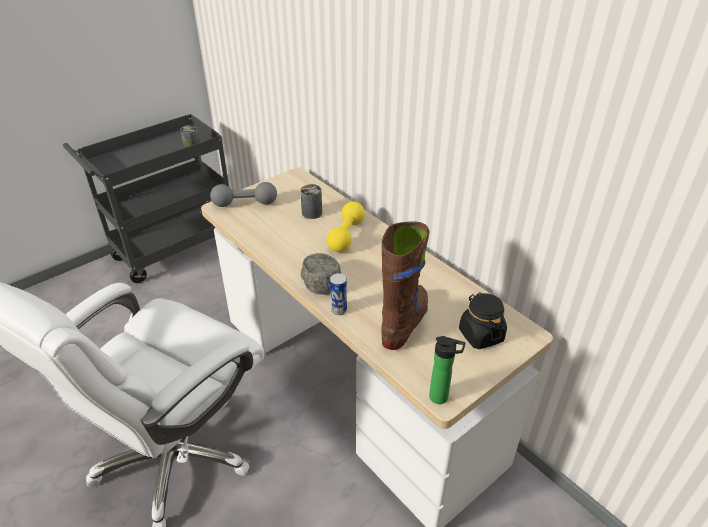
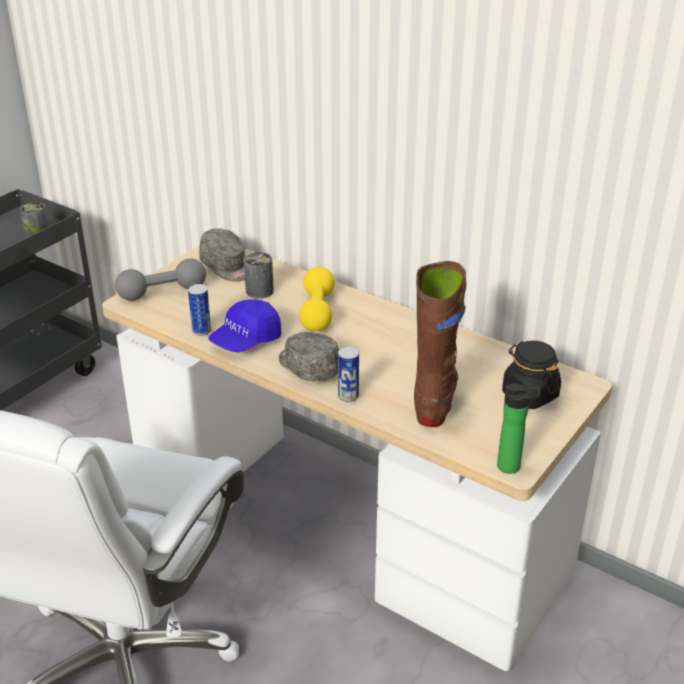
camera: 15 degrees left, 5 degrees down
none -> can [188,284,211,336]
none -> grey cap [199,228,245,282]
none -> blue cap [208,299,281,353]

